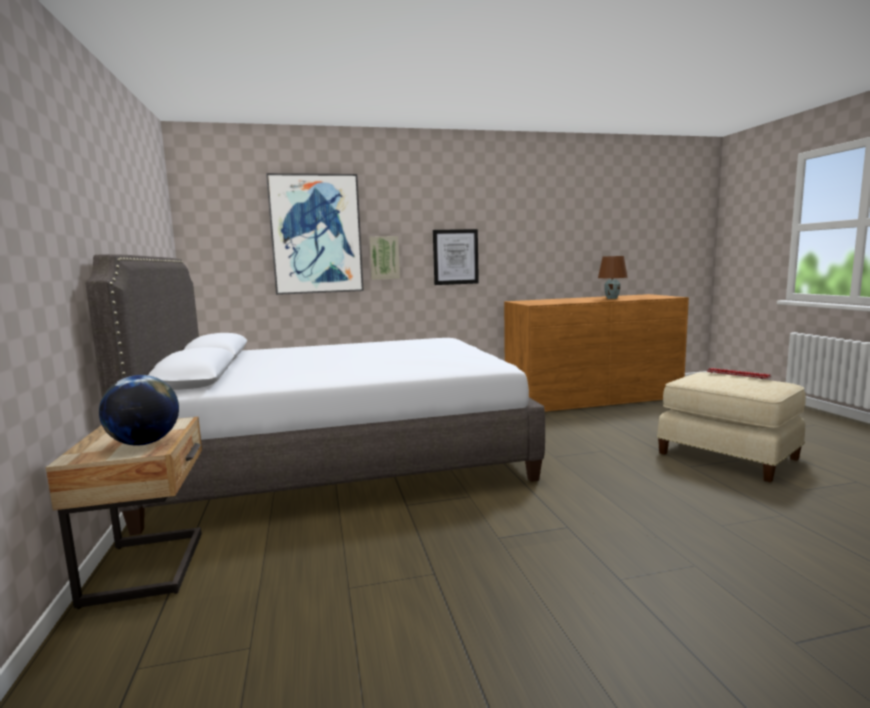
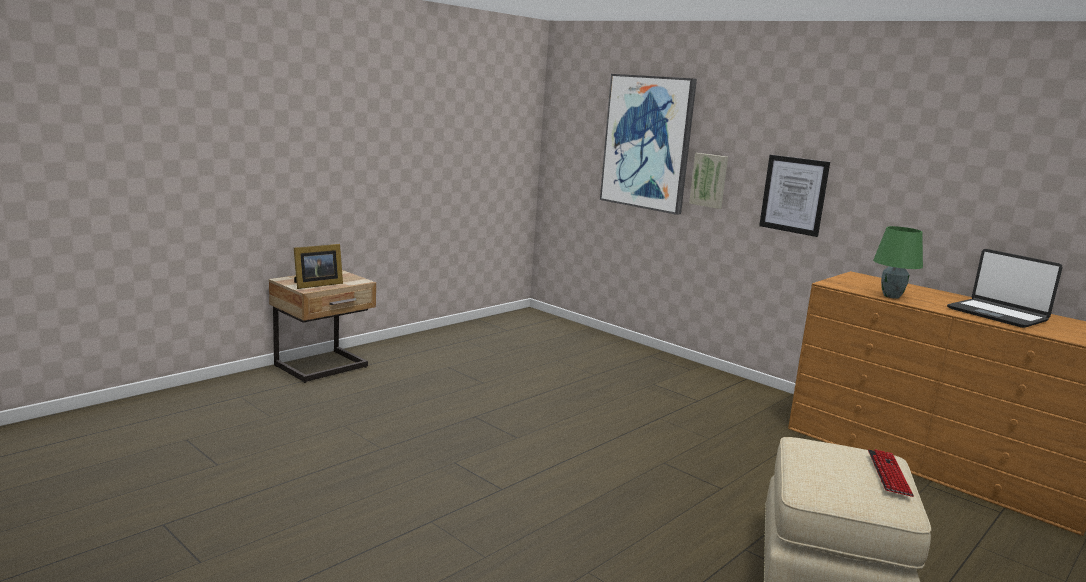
camera: 55 degrees right, 5 degrees up
grey bed [85,254,545,535] -> none
globe [99,375,179,445] -> picture frame [294,244,343,289]
brown table lamp [598,256,628,299] -> laptop [947,249,1062,328]
none -> green table lamp [873,226,923,299]

